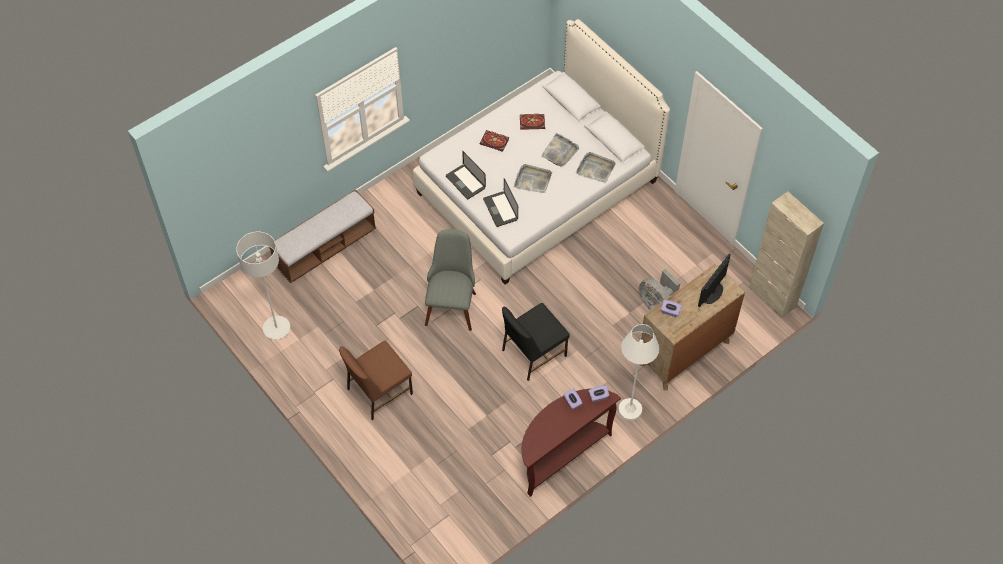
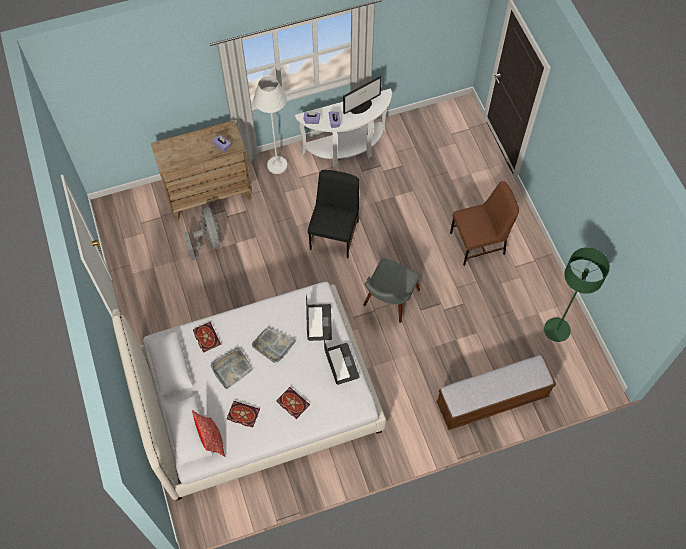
camera: 160 degrees left, 5 degrees up
grey floor lamp [236,232,290,339] -> green floor lamp [544,247,610,342]
black chair [502,303,570,381] -> black chair turned 60 degrees counterclockwise [308,170,359,258]
brown console table [521,389,621,497] -> white console table [295,88,392,167]
grey tray [576,152,616,183] -> book [193,322,221,353]
monitor [698,254,731,307] -> monitor moved to [343,76,382,114]
beige cabinet [749,191,824,318] -> none
none -> pillow [192,410,225,457]

